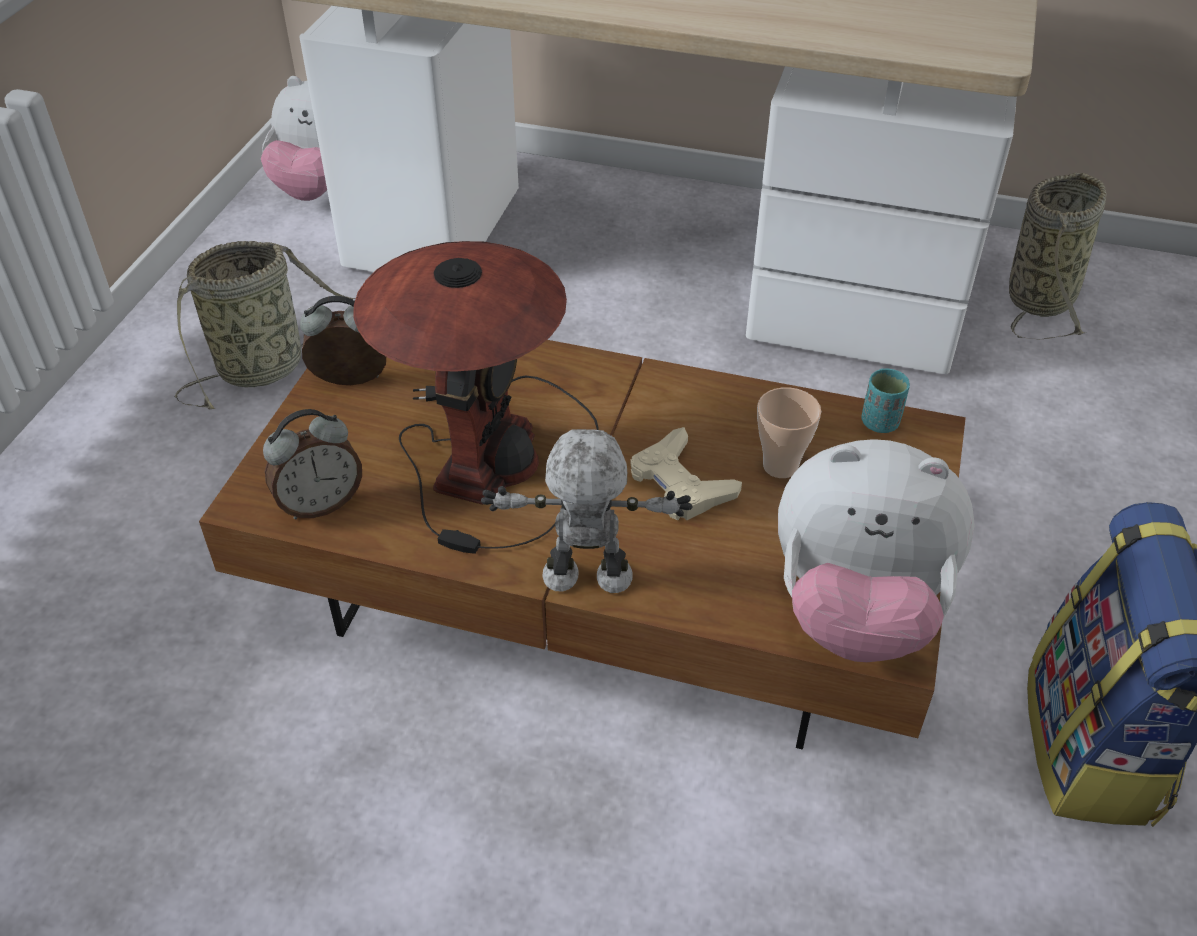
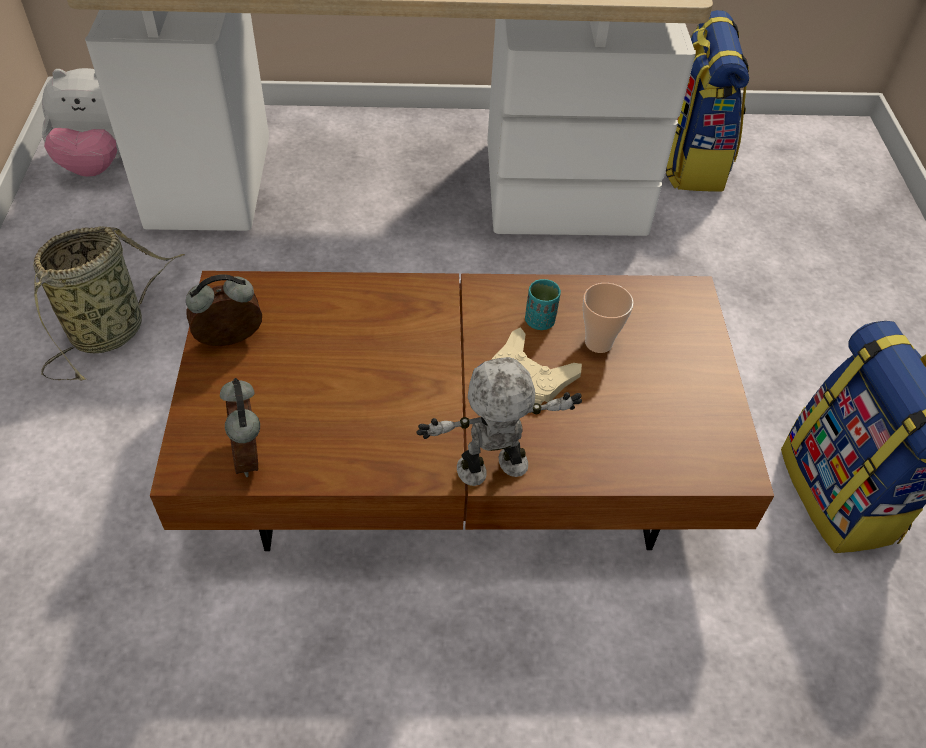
camera: 20 degrees left, 5 degrees up
alarm clock [263,409,362,519] -> alarm clock turned 120 degrees clockwise [220,378,260,477]
table lamp [353,241,599,554] -> none
plush toy [778,439,975,662] -> none
turquoise cup [861,368,910,433] -> turquoise cup moved to [525,279,561,330]
basket [1009,173,1106,340] -> backpack [666,10,749,191]

